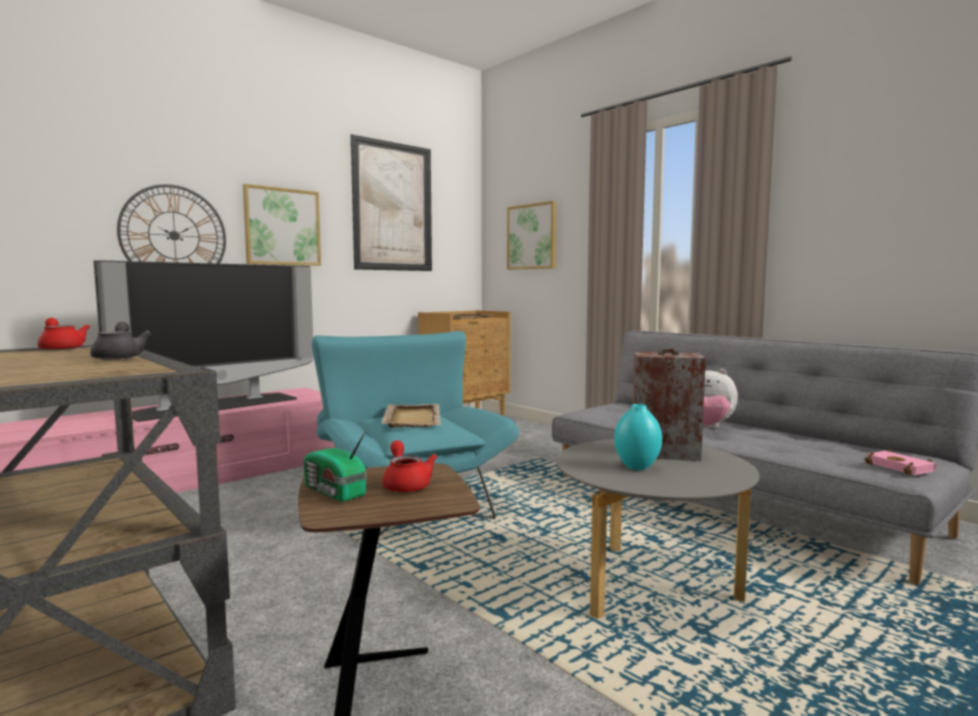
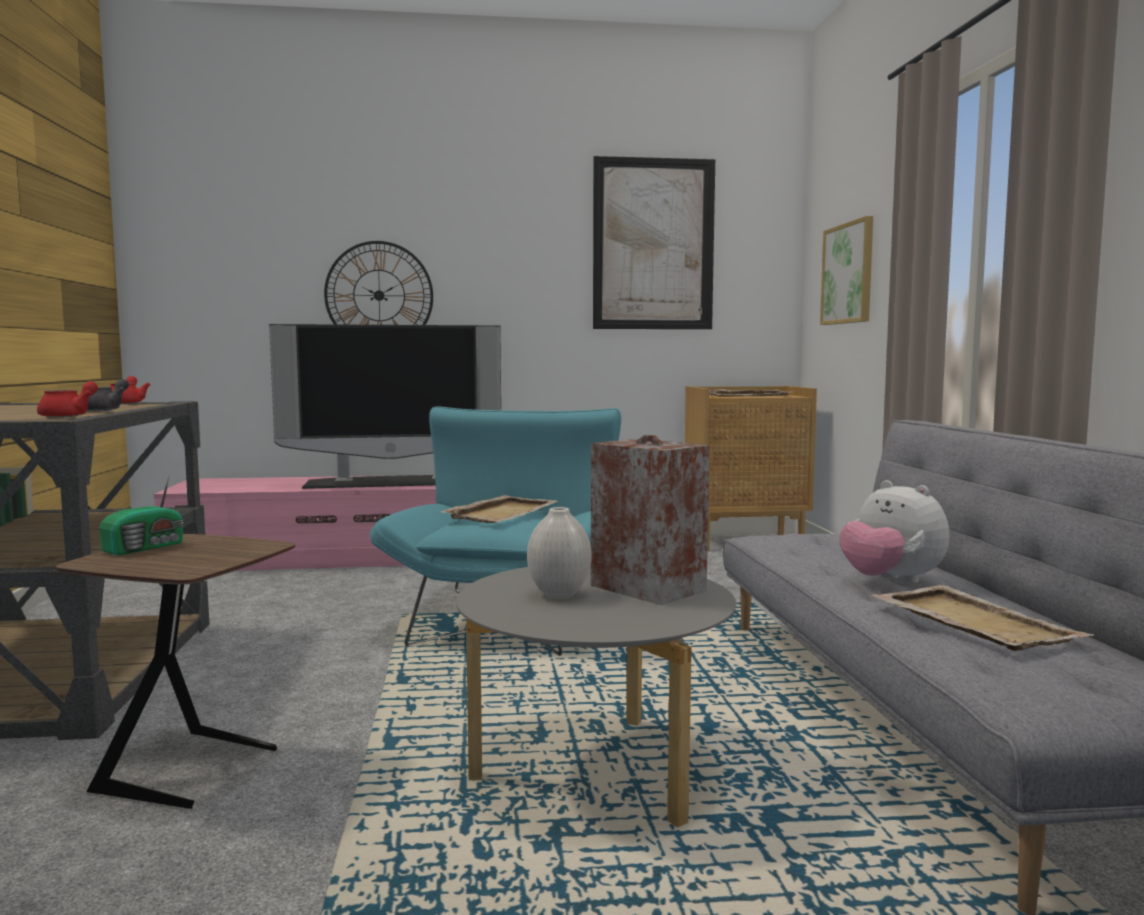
camera: 35 degrees right, 0 degrees up
picture [243,184,321,266] -> none
radio [304,425,369,502] -> radio turned 135 degrees counterclockwise [99,473,184,556]
red teapot [382,440,437,492] -> red teapot moved to [37,381,98,418]
turquoise vase [614,404,662,470] -> white vase [527,507,592,599]
pink book [864,449,937,475] -> none
none -> beige tray [871,585,1094,651]

